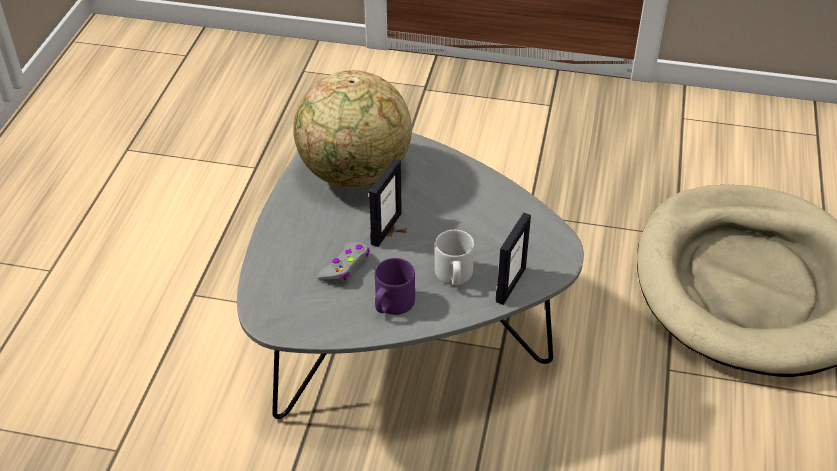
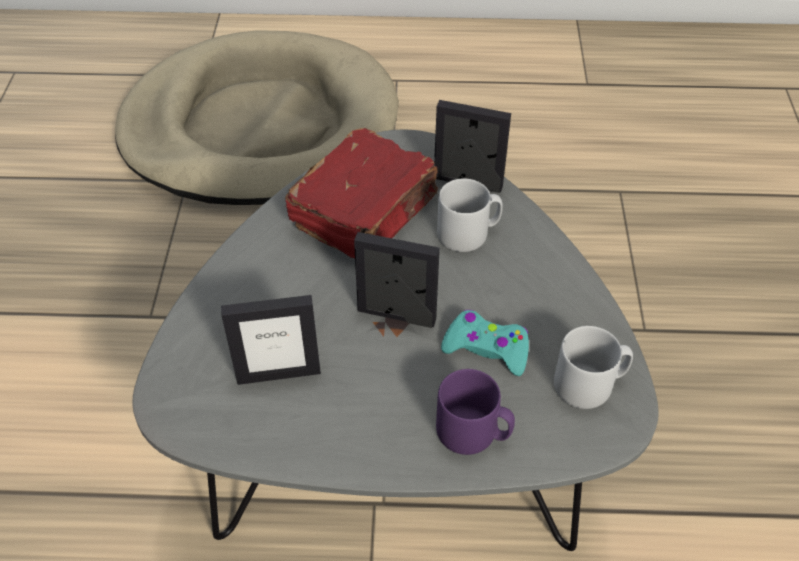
camera: 100 degrees left, 5 degrees up
globe [293,70,412,188] -> picture frame [221,295,321,385]
grey game controller [317,242,370,281] -> turquoise game controller [441,310,529,376]
purple mug [375,258,415,315] -> purple mug moved to [436,369,515,455]
none -> red book [285,128,438,258]
none -> grey mug [554,326,633,409]

